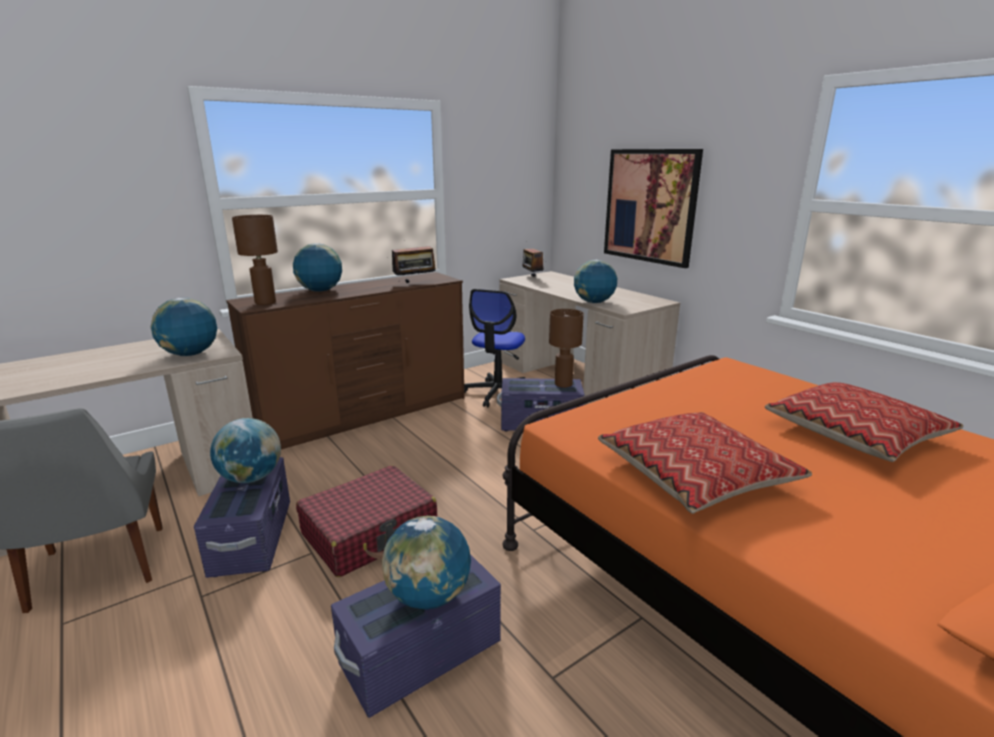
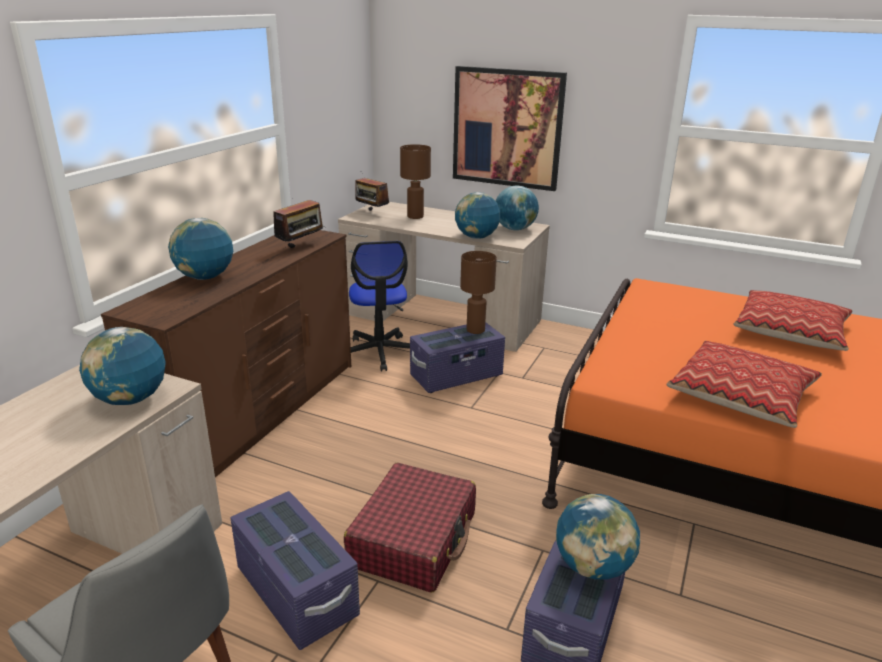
camera: 30 degrees left, 5 degrees up
globe [210,418,281,483] -> globe moved to [496,186,539,230]
brown table lamp [232,215,278,305] -> brown table lamp moved to [400,144,431,219]

